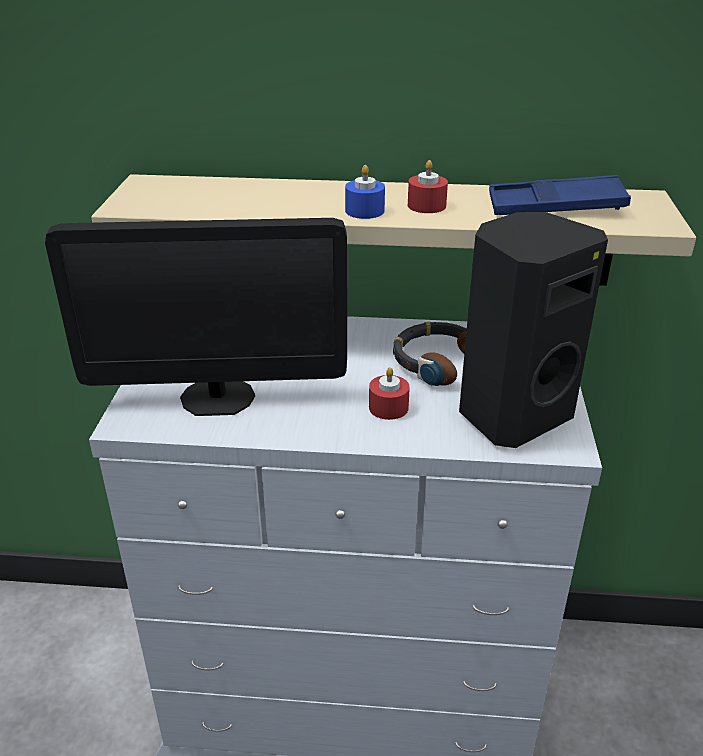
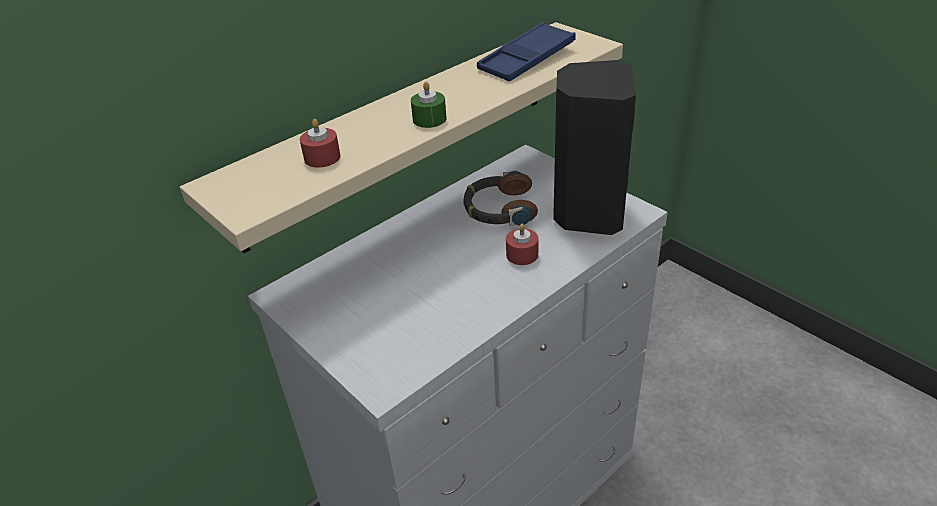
camera: 45 degrees left, 5 degrees up
monitor [45,218,347,416] -> none
blue candle [345,165,385,219] -> green candle [411,82,447,128]
red candle [408,160,448,213] -> red candle moved to [300,119,341,168]

